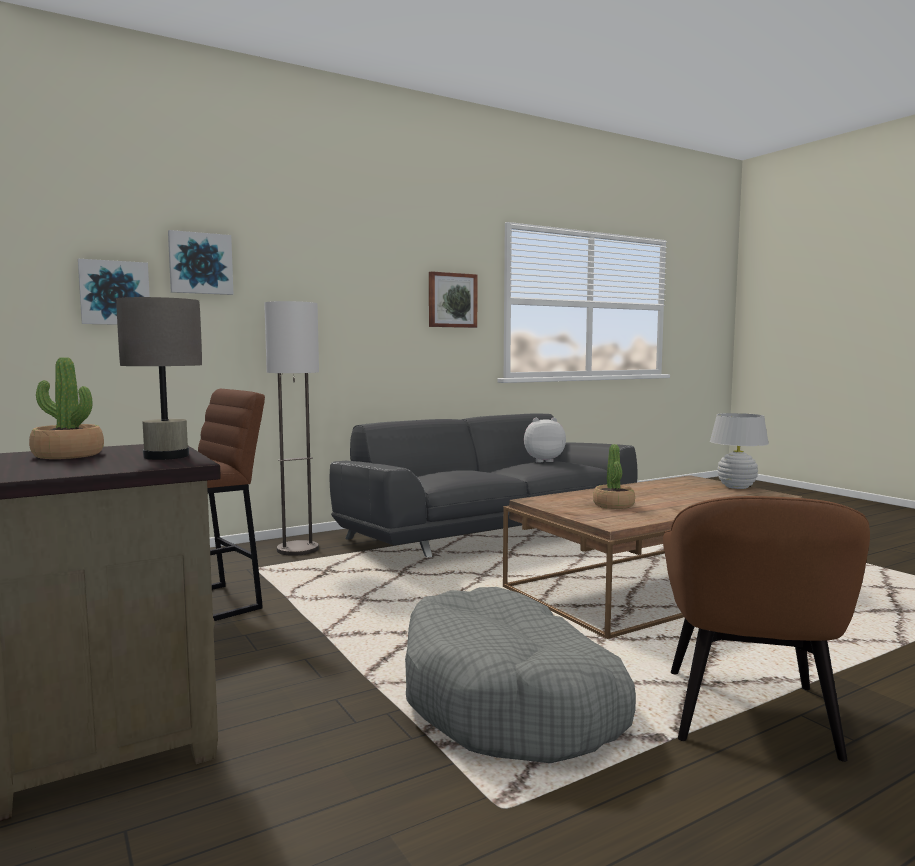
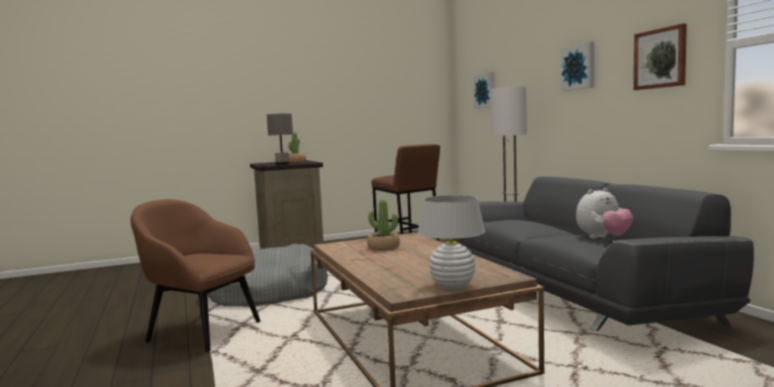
camera: 100 degrees right, 0 degrees up
picture [168,230,233,295] -> picture moved to [560,42,595,91]
plush toy [524,417,566,463] -> plush toy turned 60 degrees clockwise [576,188,633,239]

